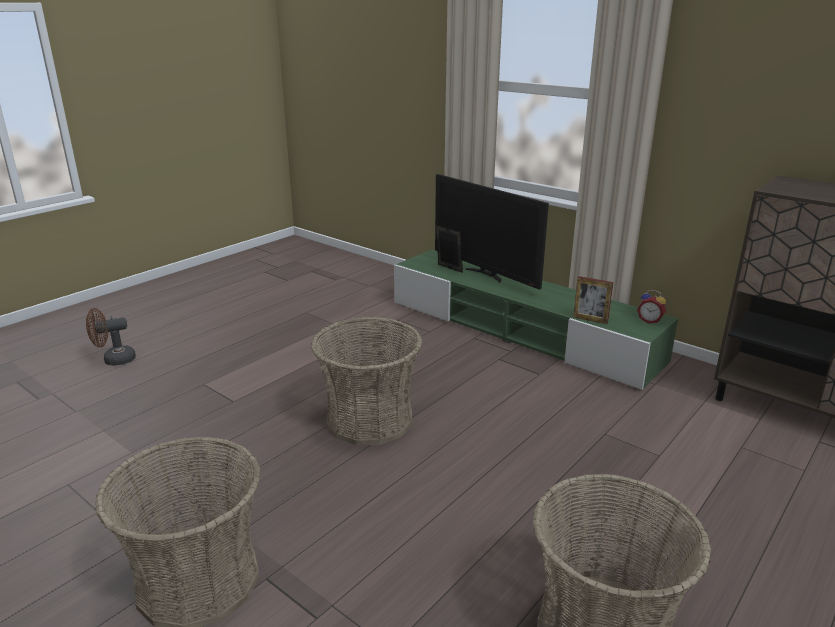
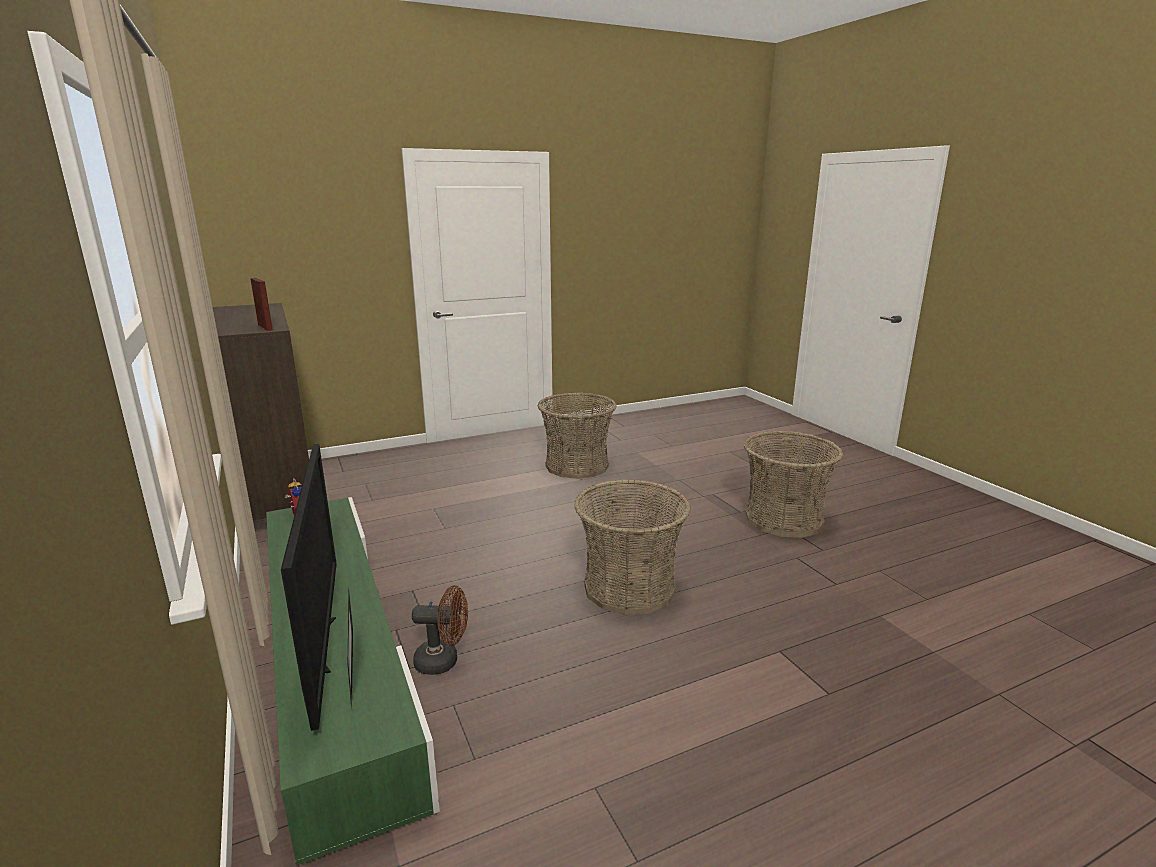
camera: 155 degrees left, 5 degrees down
brown fan [86,308,136,366] -> brown fan moved to [412,585,468,675]
picture frame [573,276,614,324] -> picture frame moved to [250,278,273,331]

